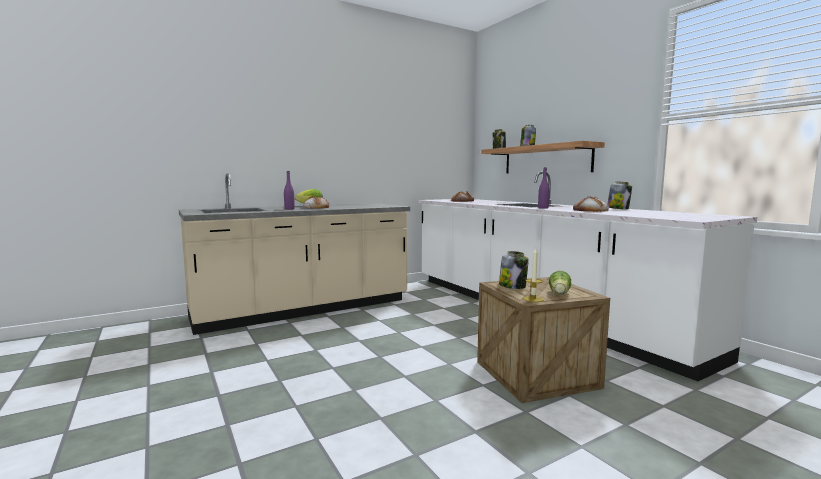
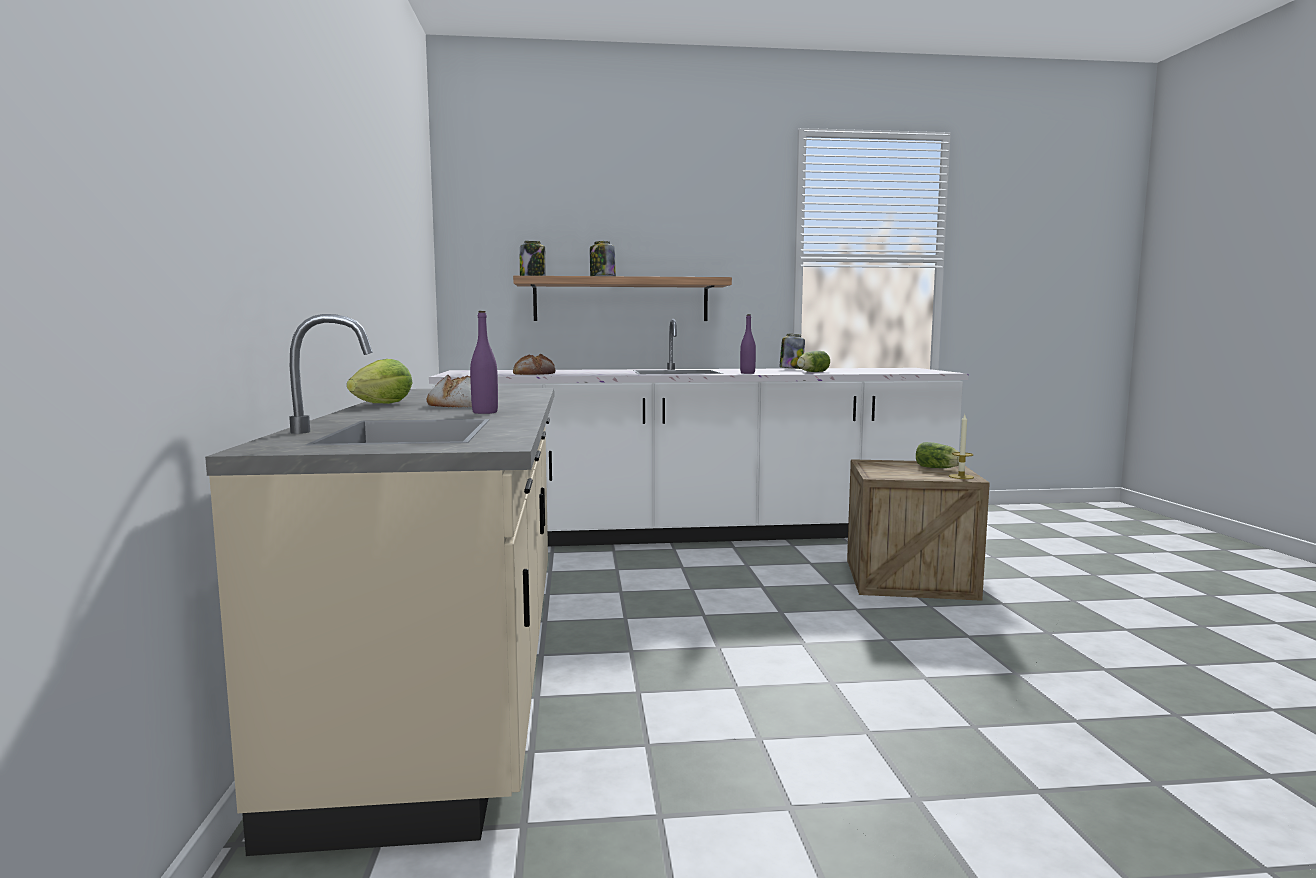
camera: 65 degrees left, 0 degrees up
jar [499,251,529,289] -> none
bread [573,196,609,212] -> lettuce [797,351,830,372]

